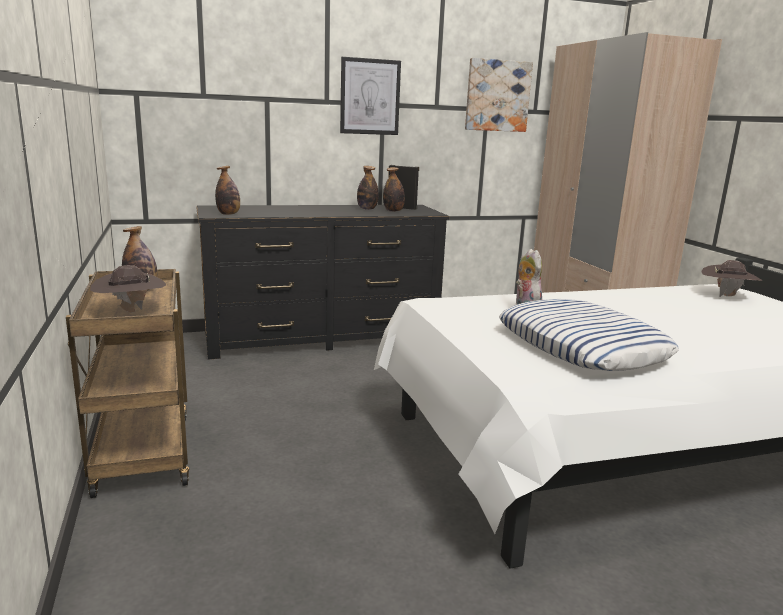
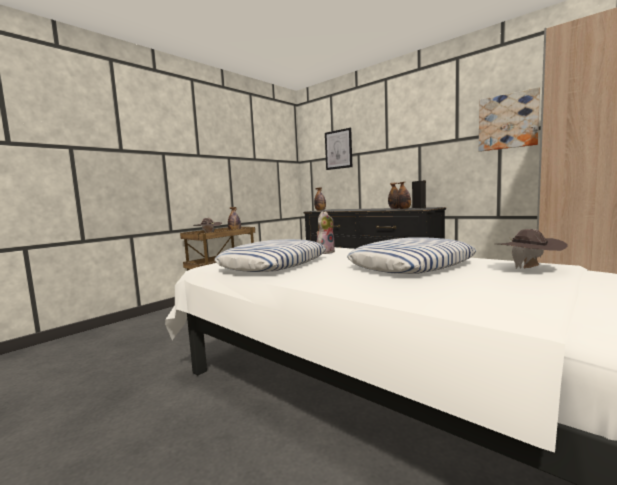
camera: 60 degrees right, 10 degrees down
picture [340,57,401,135] -> picture moved to [325,128,352,170]
none -> pillow [347,237,476,274]

